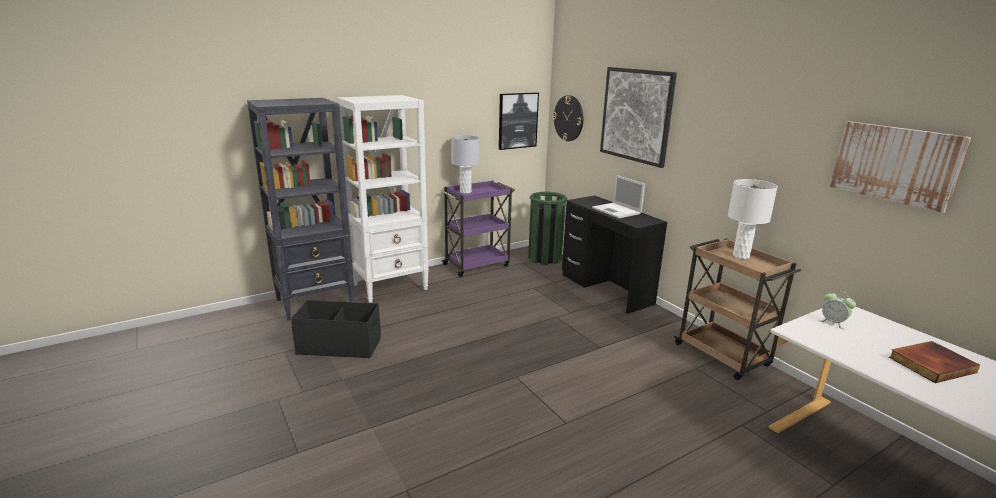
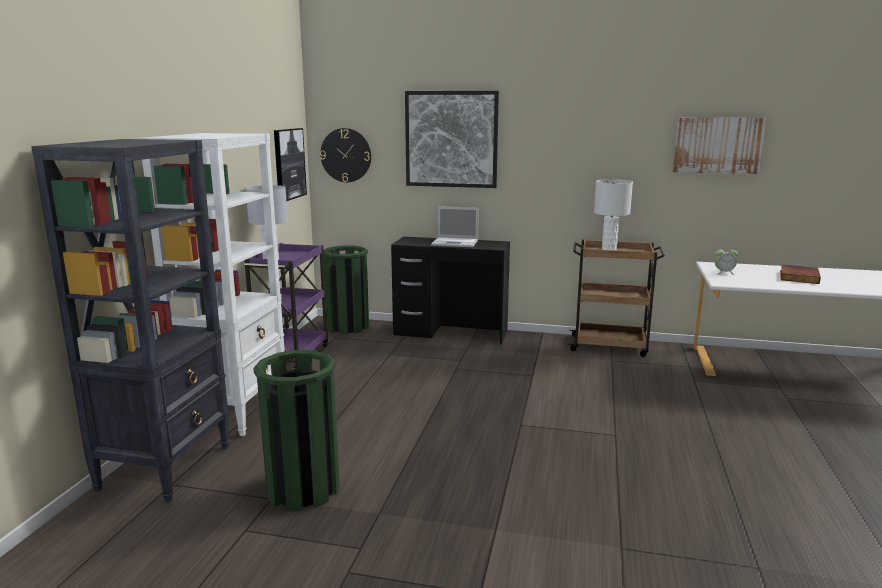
camera: 45 degrees left, 5 degrees down
black storage box [291,300,381,358] -> green trash can [253,350,340,510]

